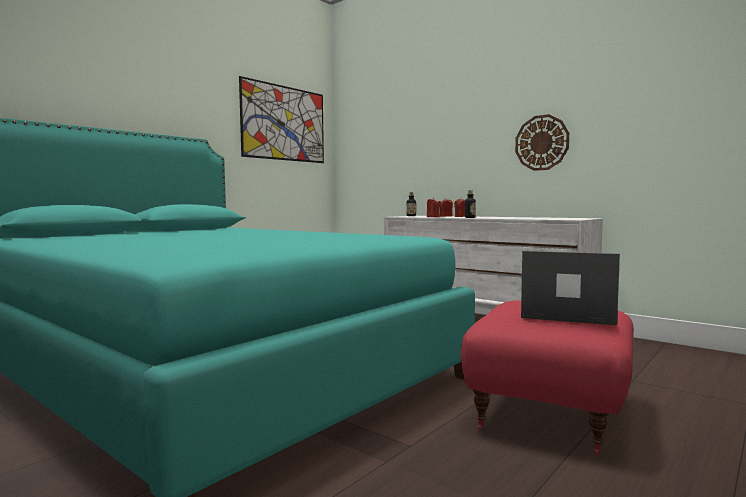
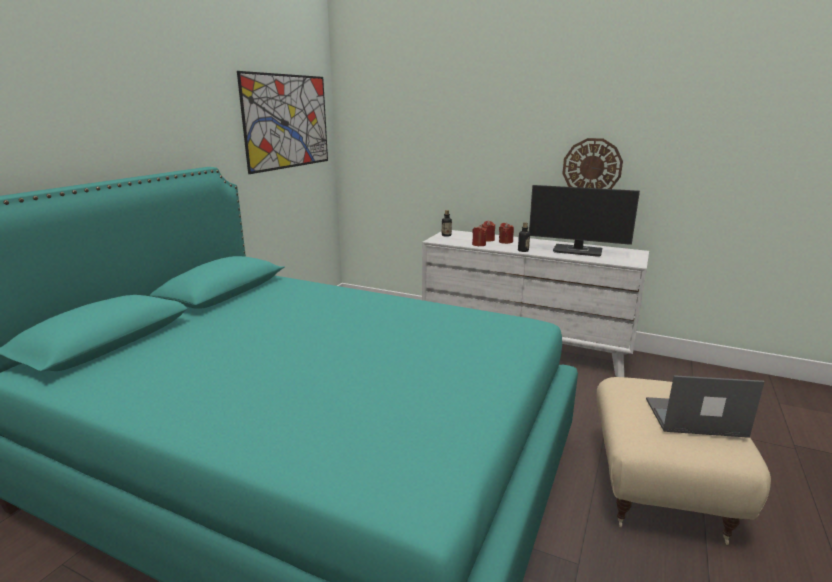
camera: 15 degrees left, 15 degrees up
red ottoman [461,301,634,455] -> beige ottoman [596,377,771,545]
none -> monitor [529,185,640,257]

